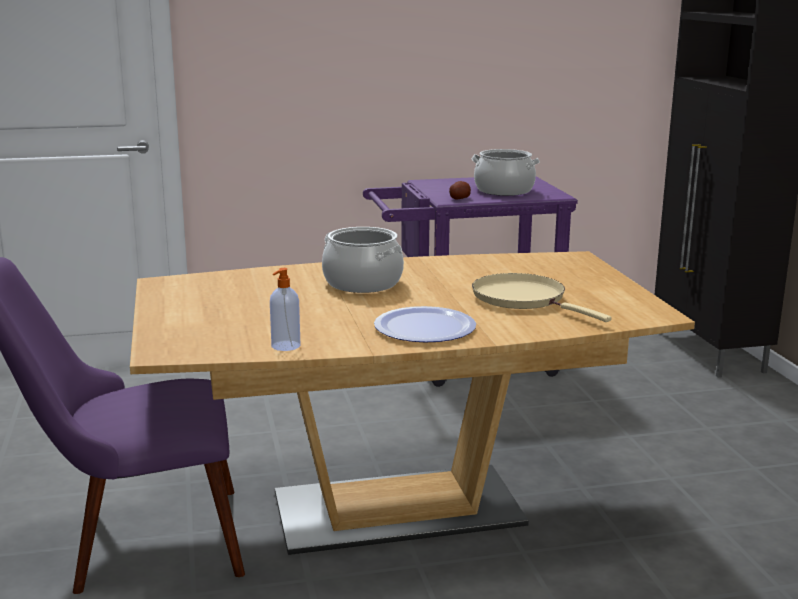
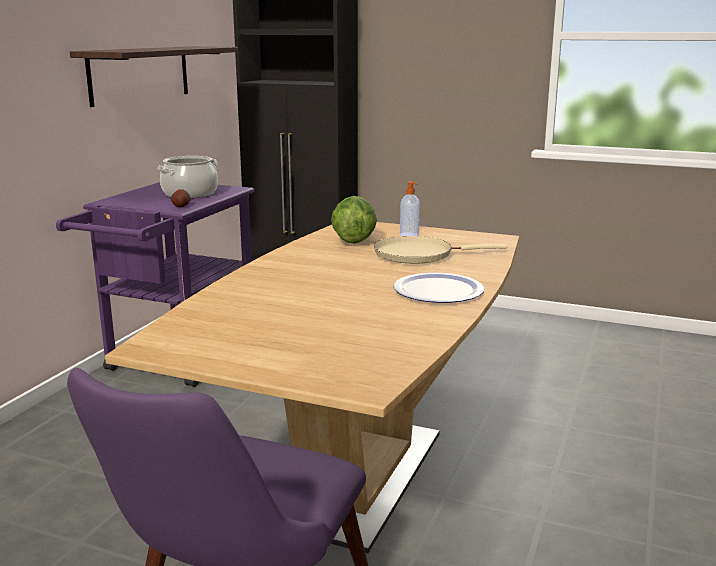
camera: 55 degrees left, 0 degrees up
soap dispenser [270,268,300,351] -> soap dispenser moved to [400,181,420,236]
cooking pot [322,227,404,293] -> none
none -> shelf [70,46,238,107]
none -> lettuce [331,196,377,244]

